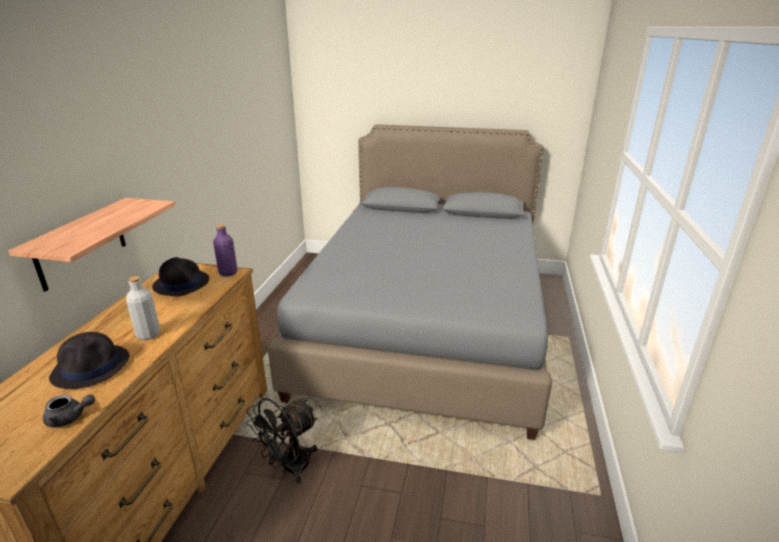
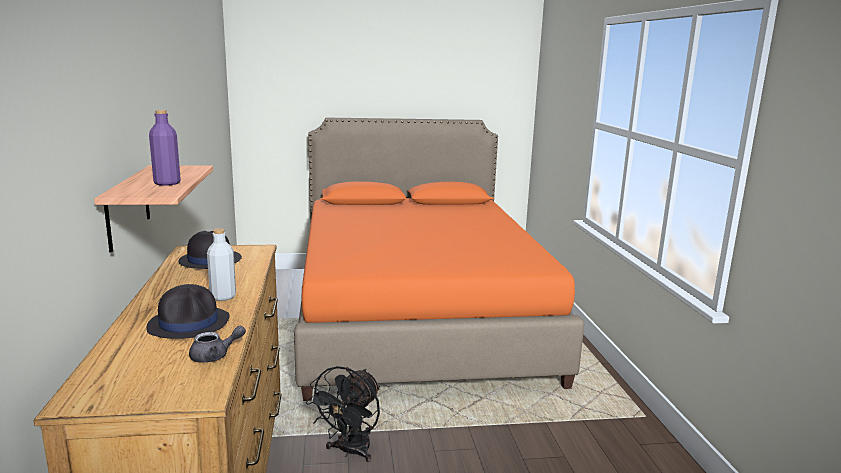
camera: 20 degrees left, 10 degrees down
purple bottle [213,224,238,277] -> purple bottle moved to [149,110,181,186]
grey bed [268,124,552,440] -> orange bed [294,117,584,401]

